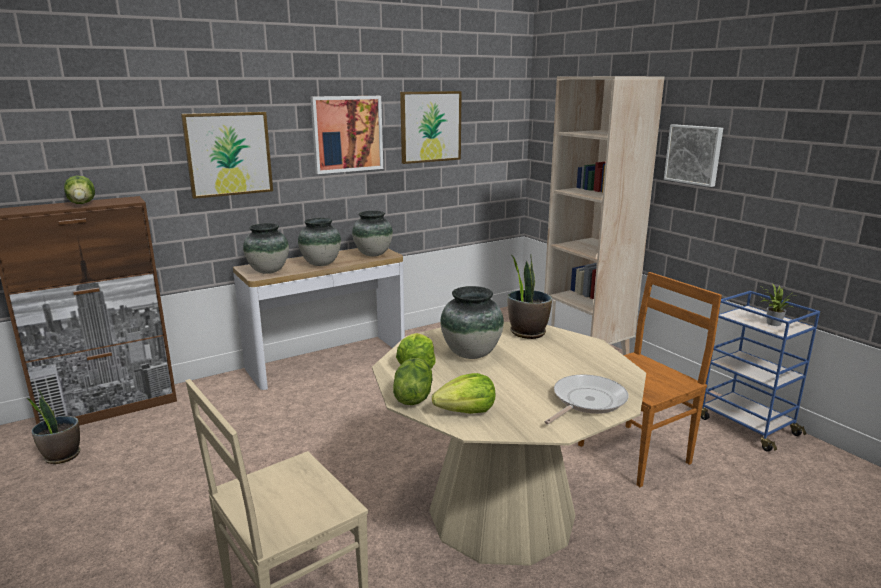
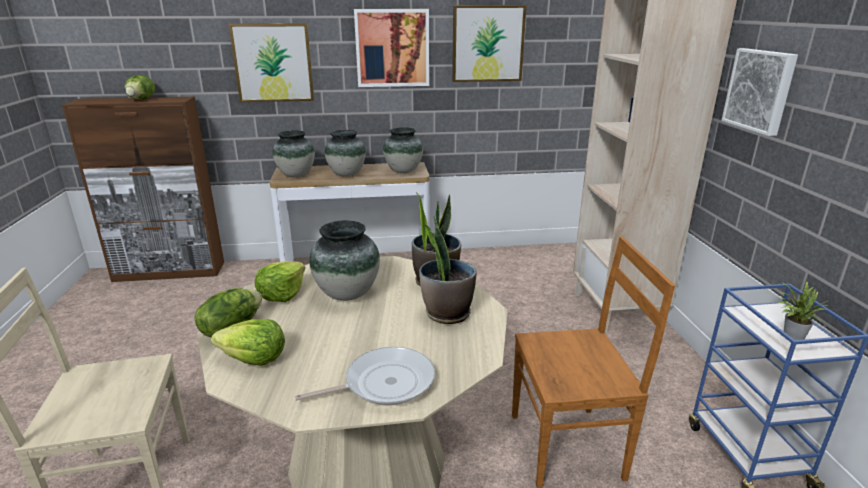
camera: 25 degrees right, 5 degrees up
potted plant [26,389,80,464] -> potted plant moved to [419,216,476,324]

